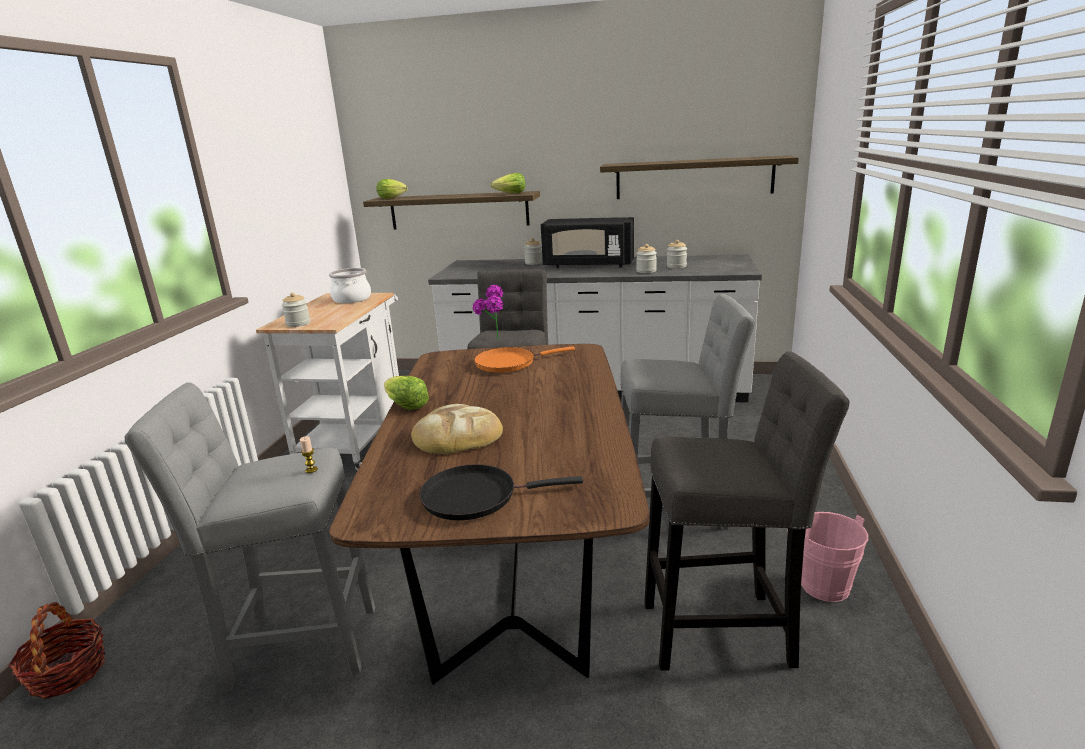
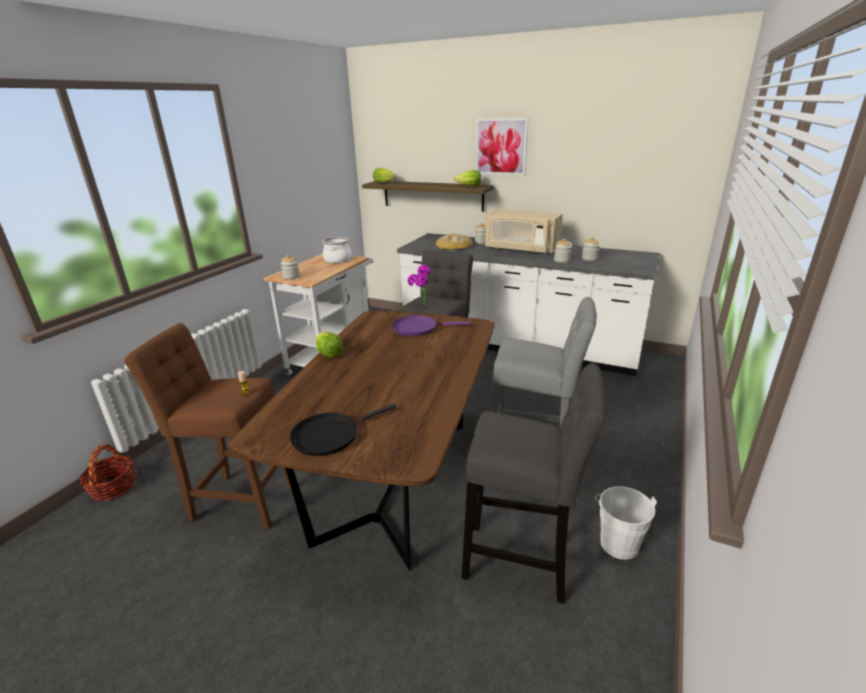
camera: 15 degrees right, 5 degrees up
grey stool [125,382,375,692] -> brown stool [124,323,291,529]
bread [411,404,503,454] -> bread moved to [436,233,473,250]
black frying pan [420,464,583,520] -> black frying pan turned 45 degrees counterclockwise [290,404,396,456]
orange frying pan [474,346,575,373] -> purple frying pan [392,315,470,336]
black microwave [541,217,634,268] -> beige microwave [485,209,563,254]
shelf [600,155,799,199] -> none
pink bucket [787,512,868,602] -> white bucket [595,486,657,560]
none -> picture [476,118,529,176]

